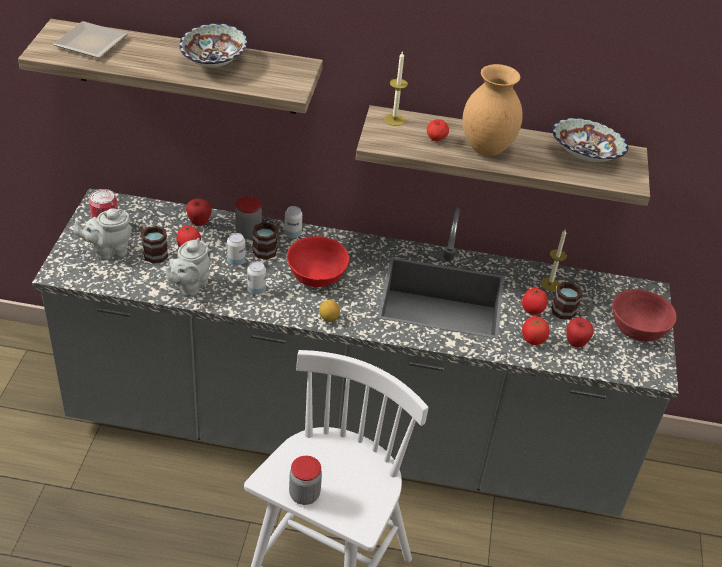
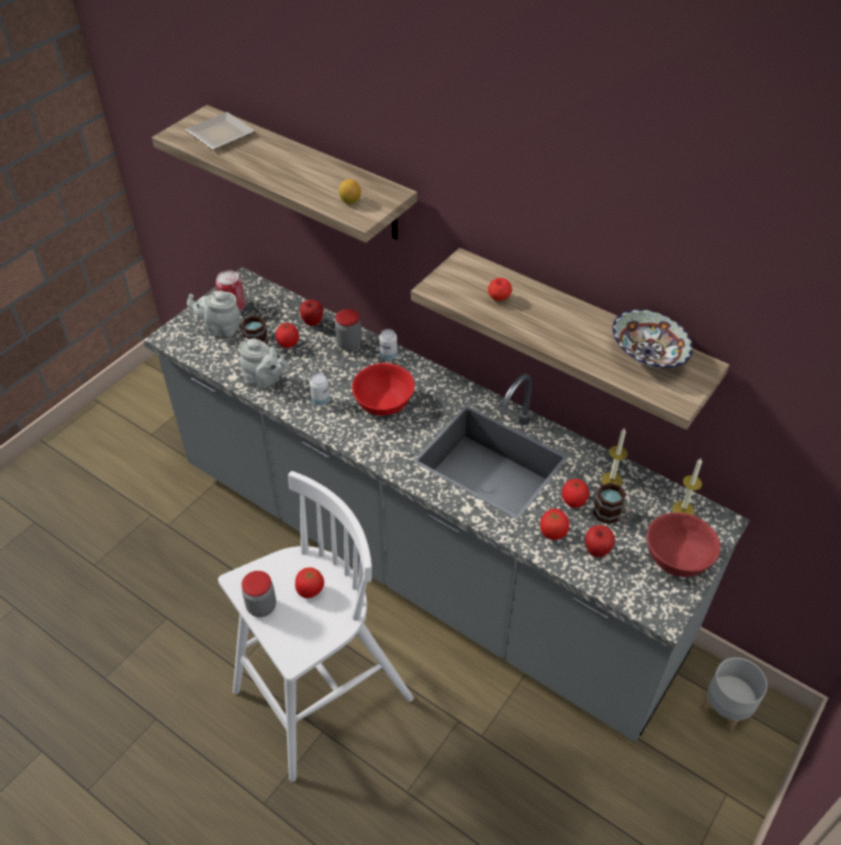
camera: 30 degrees right, 5 degrees up
grey teapot [165,238,210,297] -> grey teapot turned 120 degrees counterclockwise [239,338,288,389]
bowl [179,23,247,67] -> none
can [227,233,246,266] -> none
mug [253,221,280,259] -> none
lemon [319,300,340,322] -> lemon moved to [339,179,361,204]
candle [385,51,408,126] -> candle moved to [672,458,702,515]
brown vase [462,64,522,156] -> none
none -> tomato [295,567,324,598]
none -> grey planter [701,657,767,734]

